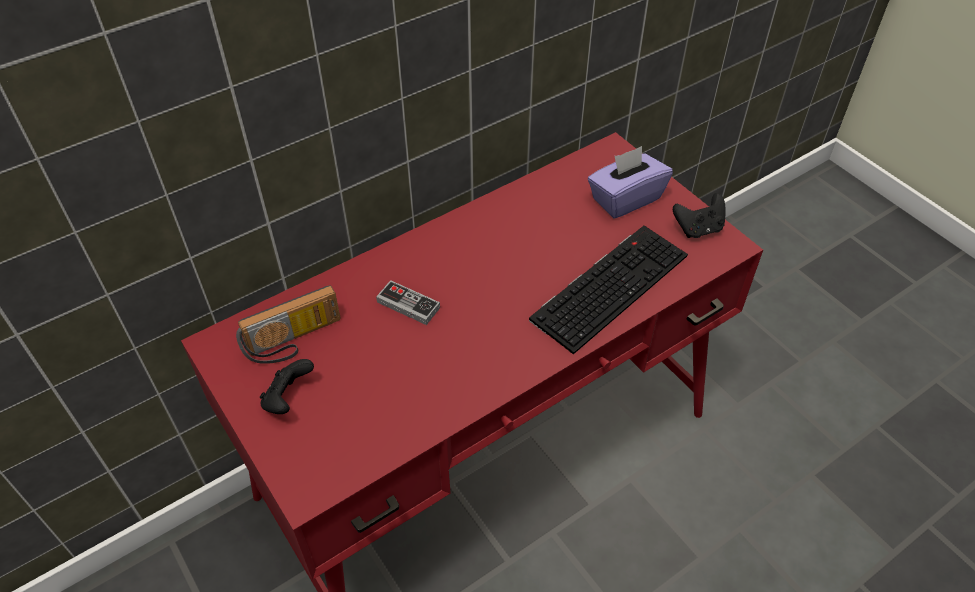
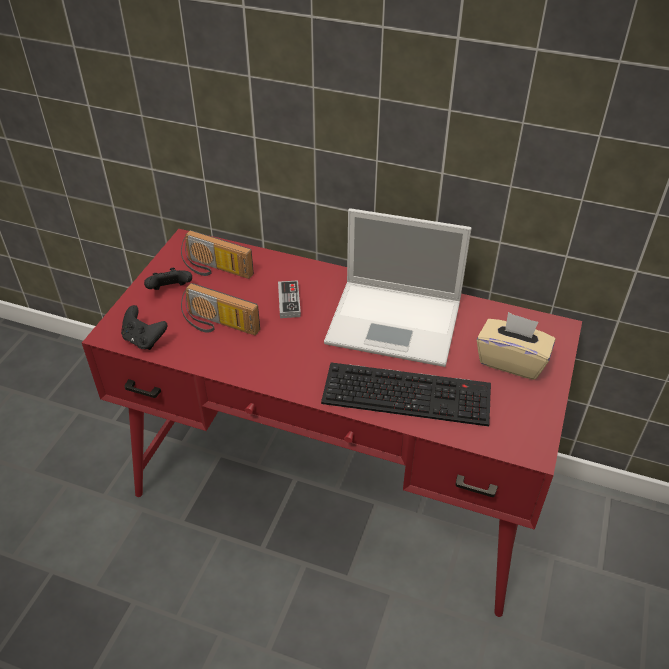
camera: 55 degrees right, 5 degrees down
purple tissue box [588,146,673,218] -> beige tissue box [477,312,555,380]
black game controller [673,193,726,238] -> black game controller moved to [121,305,168,350]
none -> radio [181,283,260,335]
none -> laptop [324,208,472,367]

